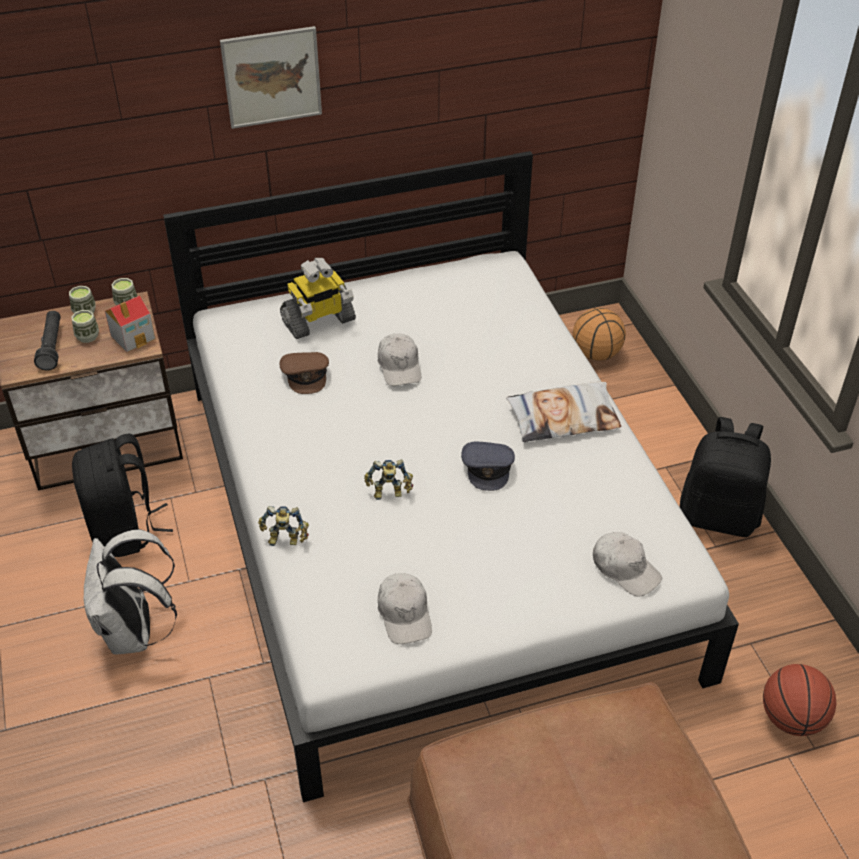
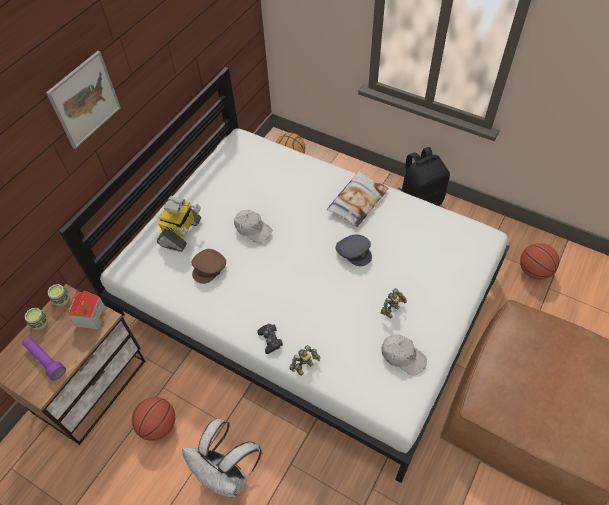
camera: 40 degrees left, 10 degrees up
black flashlight [34,311,61,370] -> purple flashlight [22,337,66,380]
cup [72,310,99,343] -> none
black backpack [72,434,173,557] -> basketball [132,397,175,441]
brown cap [280,352,329,394] -> brown cap turned 90 degrees clockwise [191,249,226,284]
toy robot [364,459,413,500] -> toy robot moved to [380,288,407,318]
white cap [593,532,662,597] -> none
none -> black game controller [257,324,283,354]

